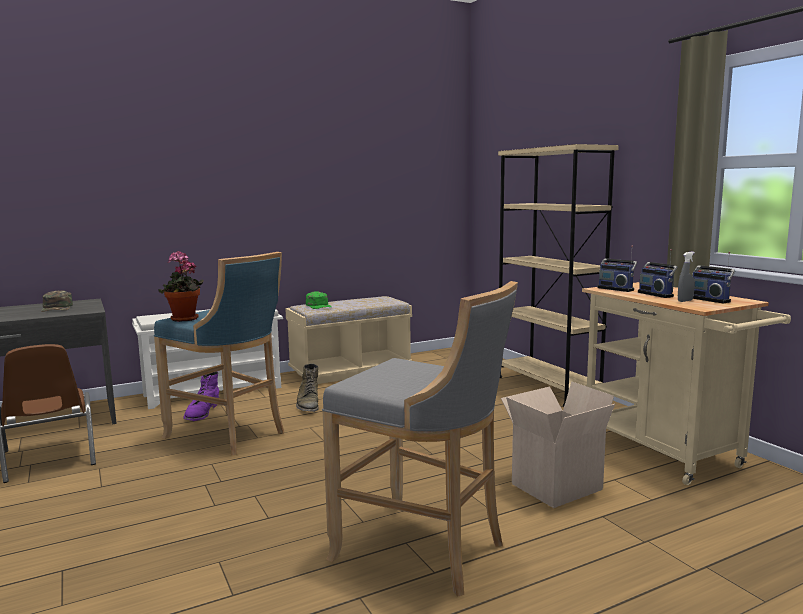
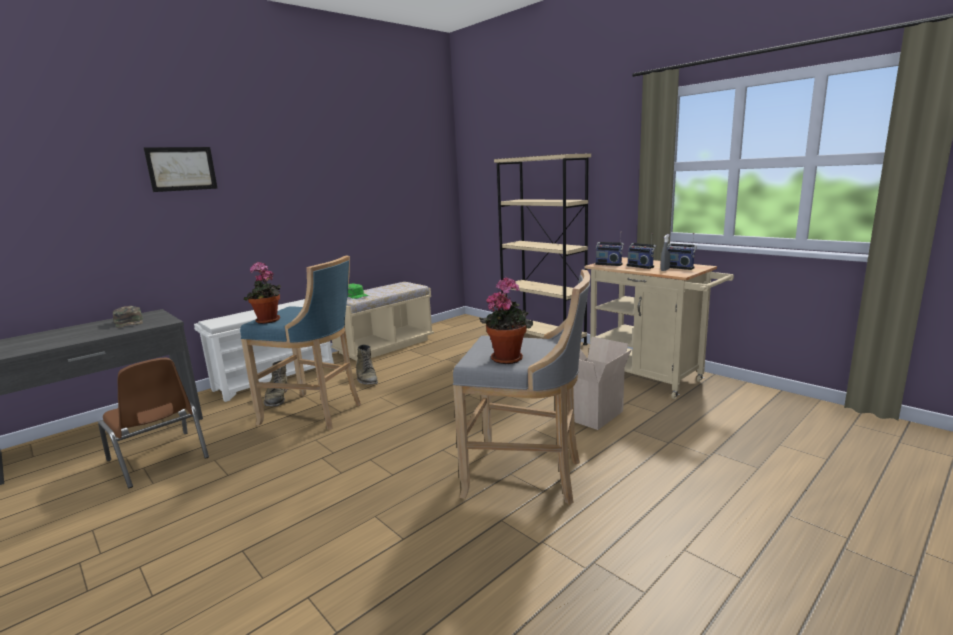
camera: 15 degrees left, 5 degrees up
purple boot [183,371,219,421] -> green boot [264,361,288,406]
none -> picture [144,147,218,192]
none -> potted plant [479,277,533,364]

